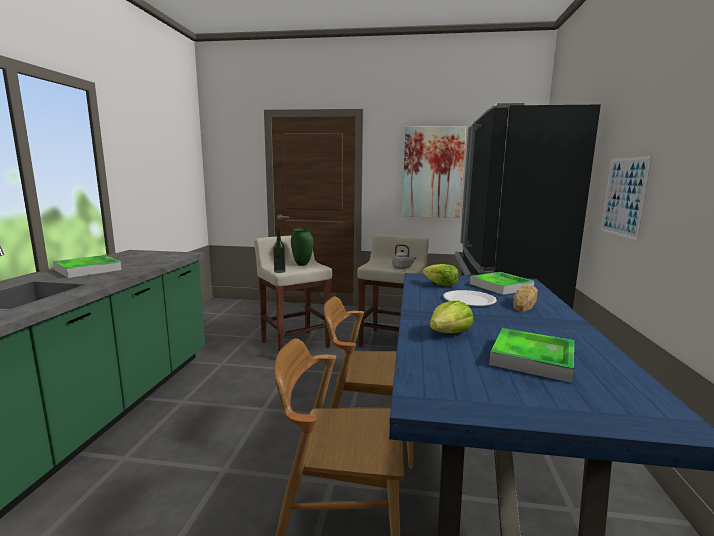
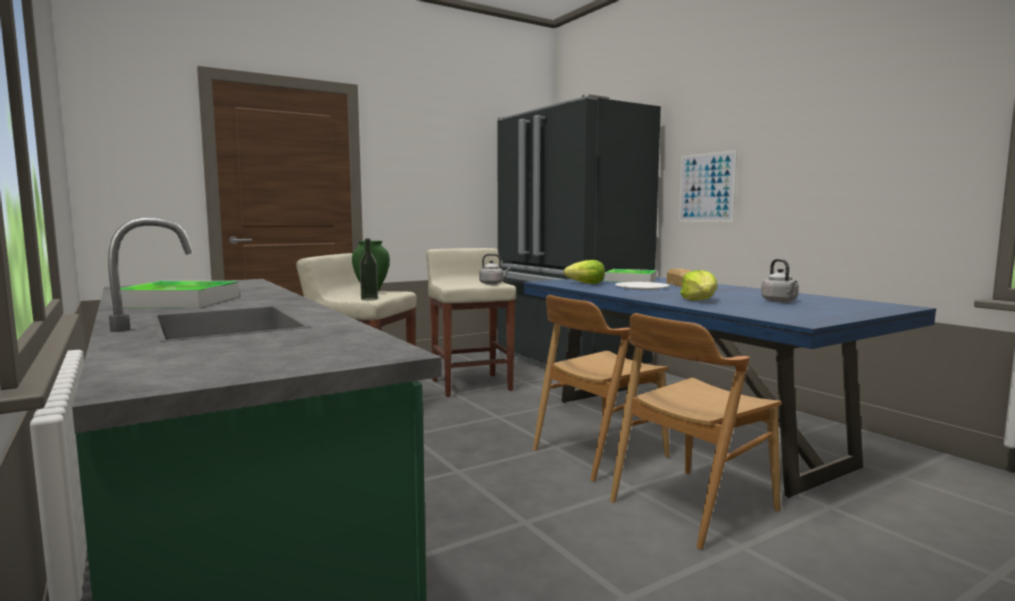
camera: 40 degrees left, 5 degrees down
picture [402,126,466,218] -> none
tray [489,328,574,383] -> grey kettle [761,259,799,302]

